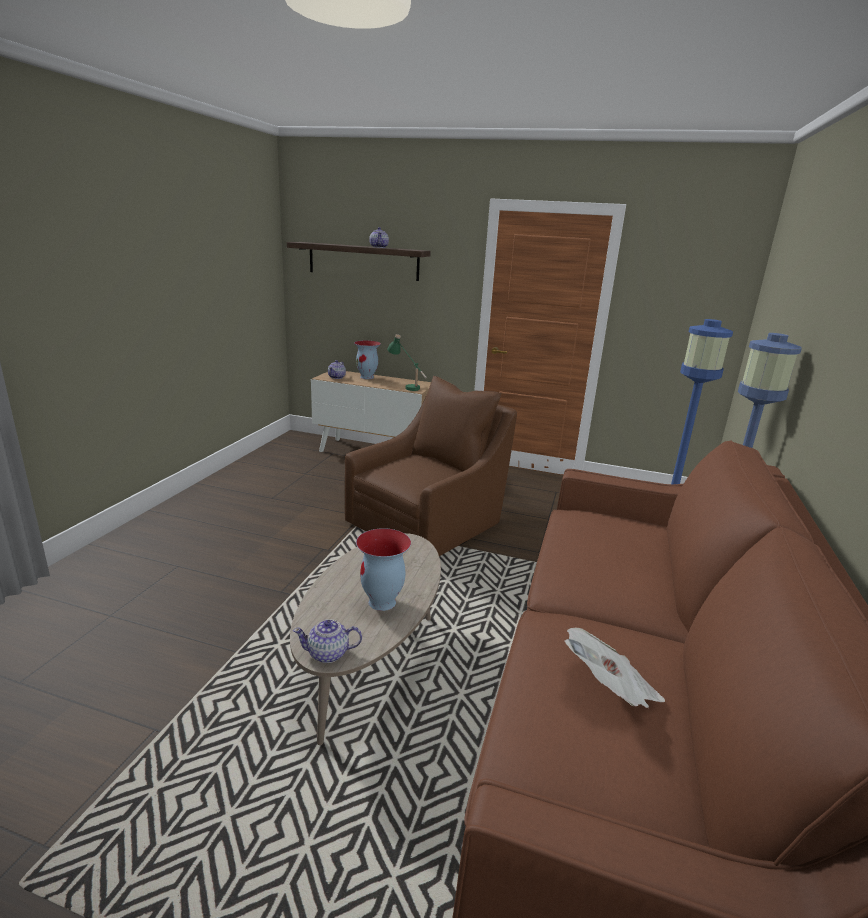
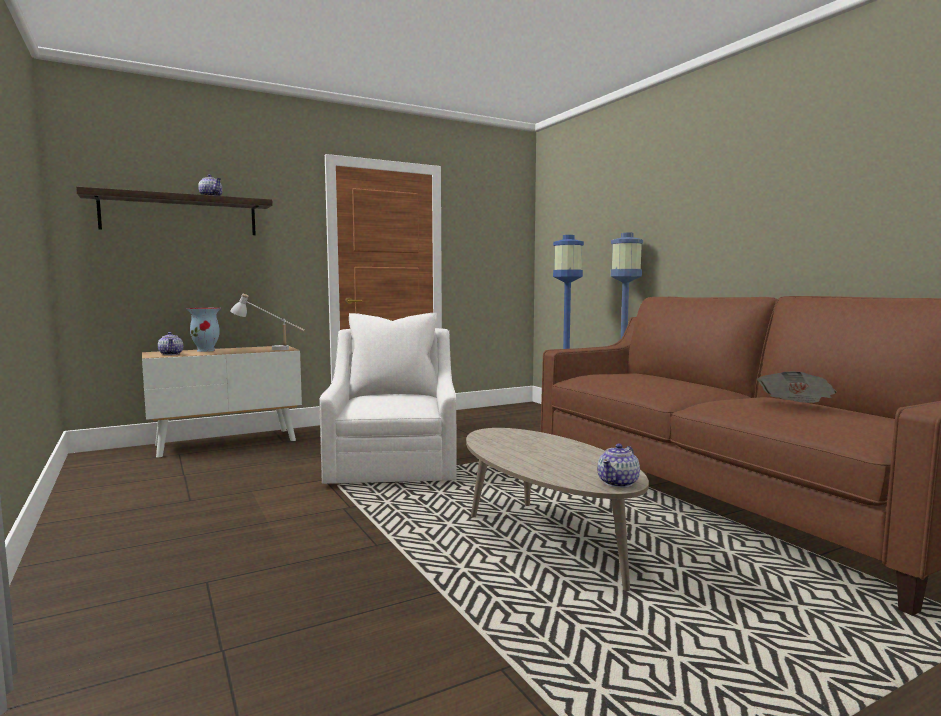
camera: 45 degrees left, 15 degrees down
brown armchair [345,376,517,556] -> white armchair [319,313,457,484]
vase [356,528,411,611] -> none
green table lamp [387,334,427,391] -> white table lamp [230,294,305,350]

